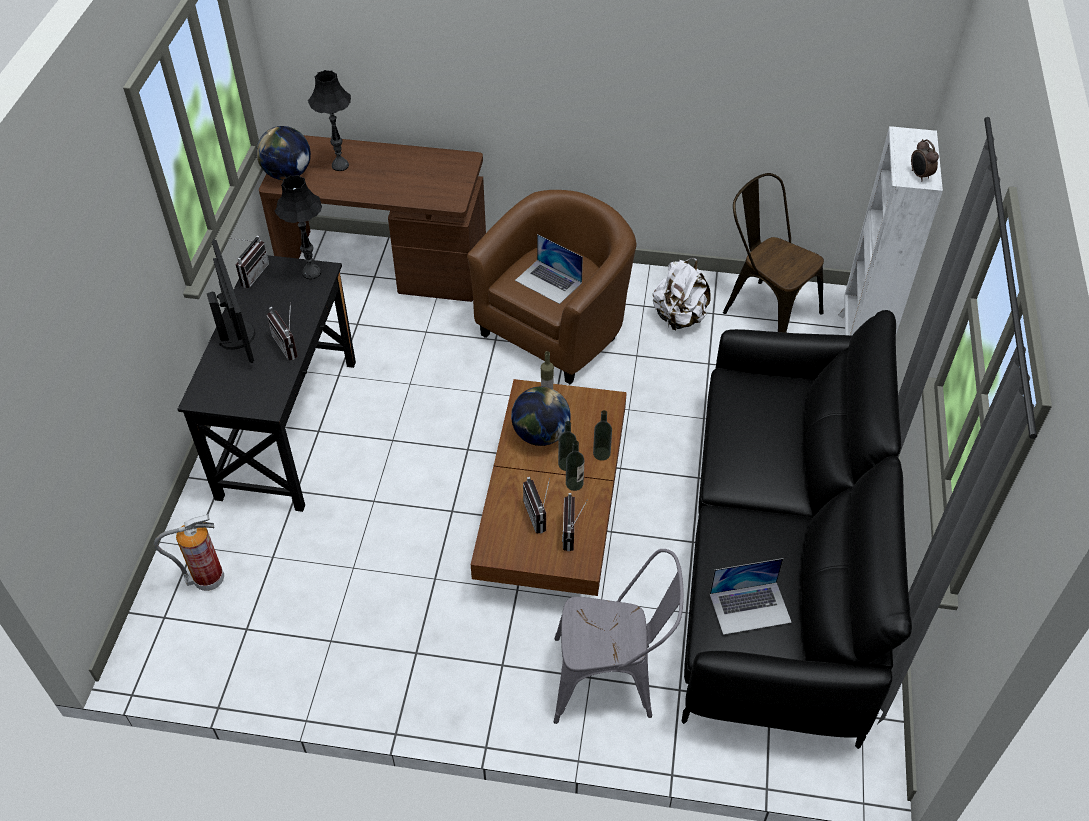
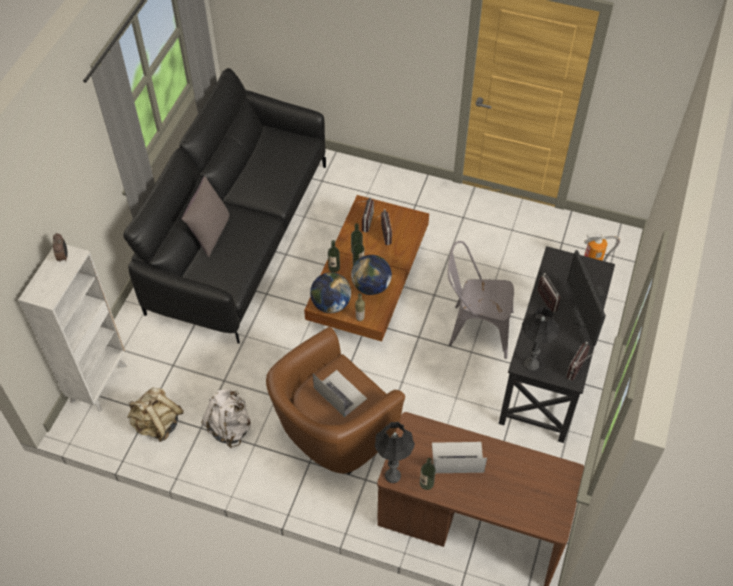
camera: 170 degrees left, 5 degrees up
globe [256,126,311,180] -> globe moved to [310,272,351,313]
black table lamp [308,70,351,171] -> black table lamp moved to [375,422,415,483]
grey chair [554,549,684,724] -> grey chair moved to [448,241,514,359]
laptop [710,558,792,635] -> laptop moved to [432,442,487,473]
brown chair [723,173,824,333] -> beige backpack [127,387,184,442]
none -> grey pillow [182,176,229,257]
none -> bottle [420,458,436,490]

